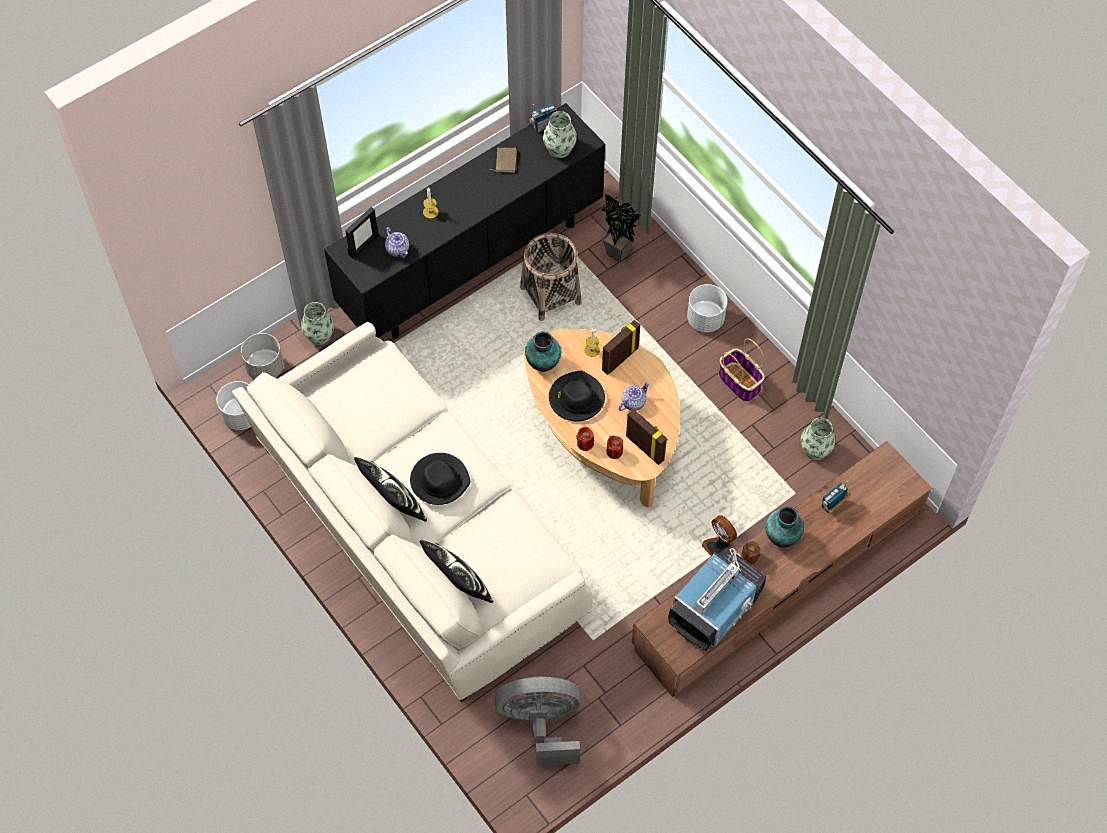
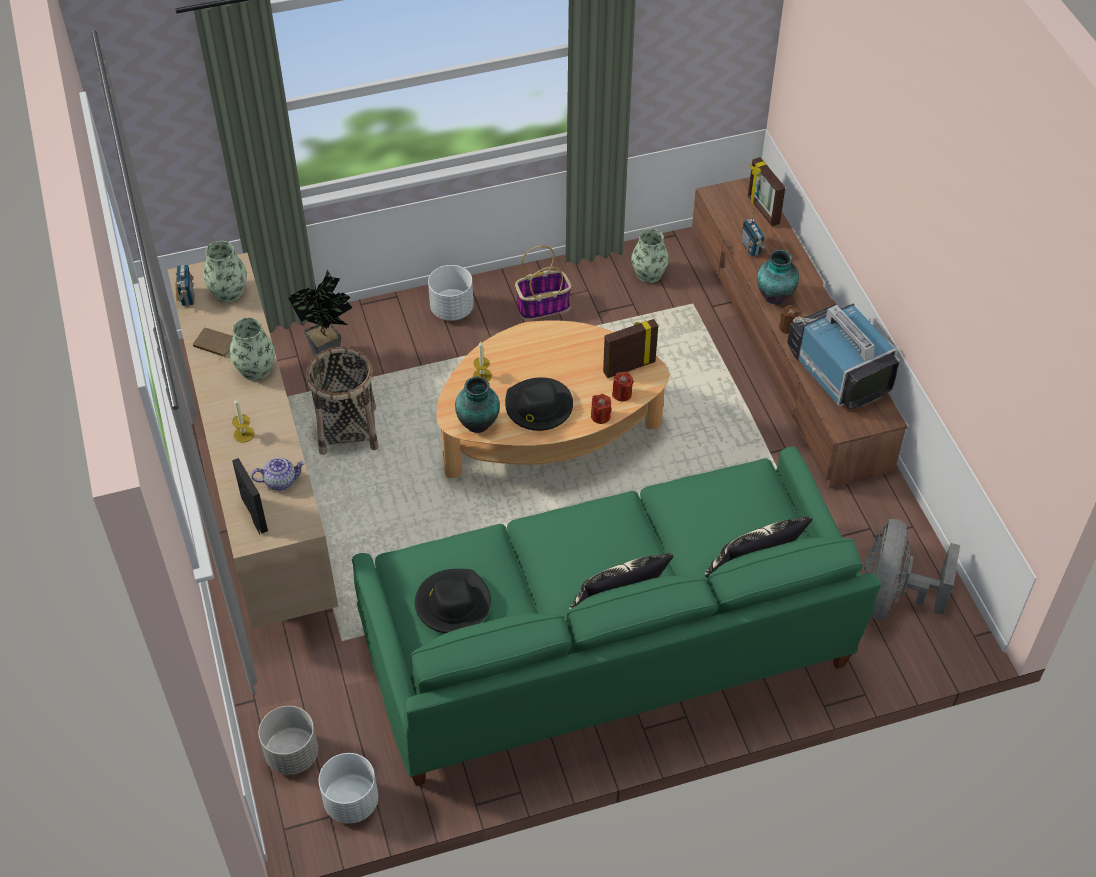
camera: 70 degrees left, 10 degrees down
beige sofa [232,322,594,703] -> green sofa [352,446,881,786]
vase [301,302,334,345] -> vase moved to [230,317,275,381]
black cabinet [324,103,605,339] -> beige cabinet [167,253,338,629]
black hat [410,453,471,505] -> black hat moved to [415,569,491,633]
picture frame [602,320,640,375] -> picture frame moved to [748,157,785,227]
teapot [618,382,650,411] -> none
fan [702,515,737,556] -> none

